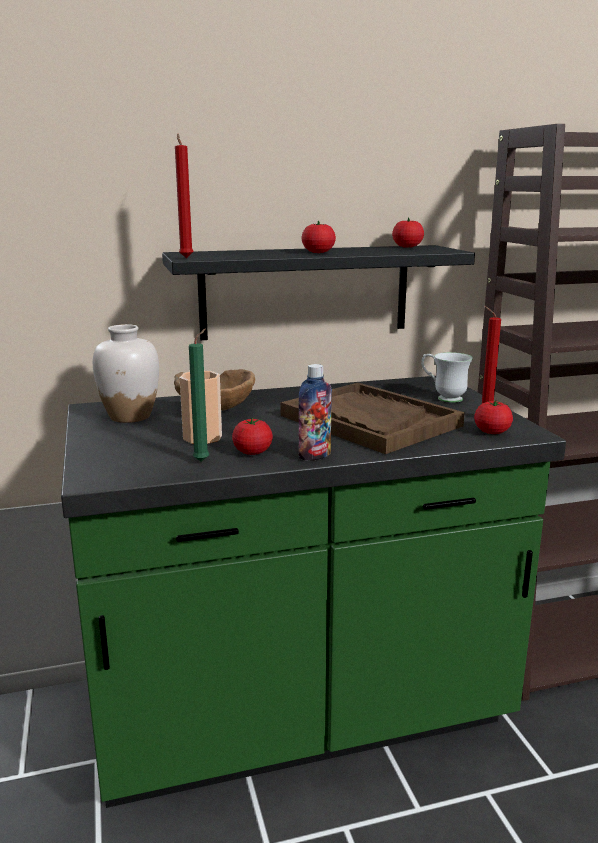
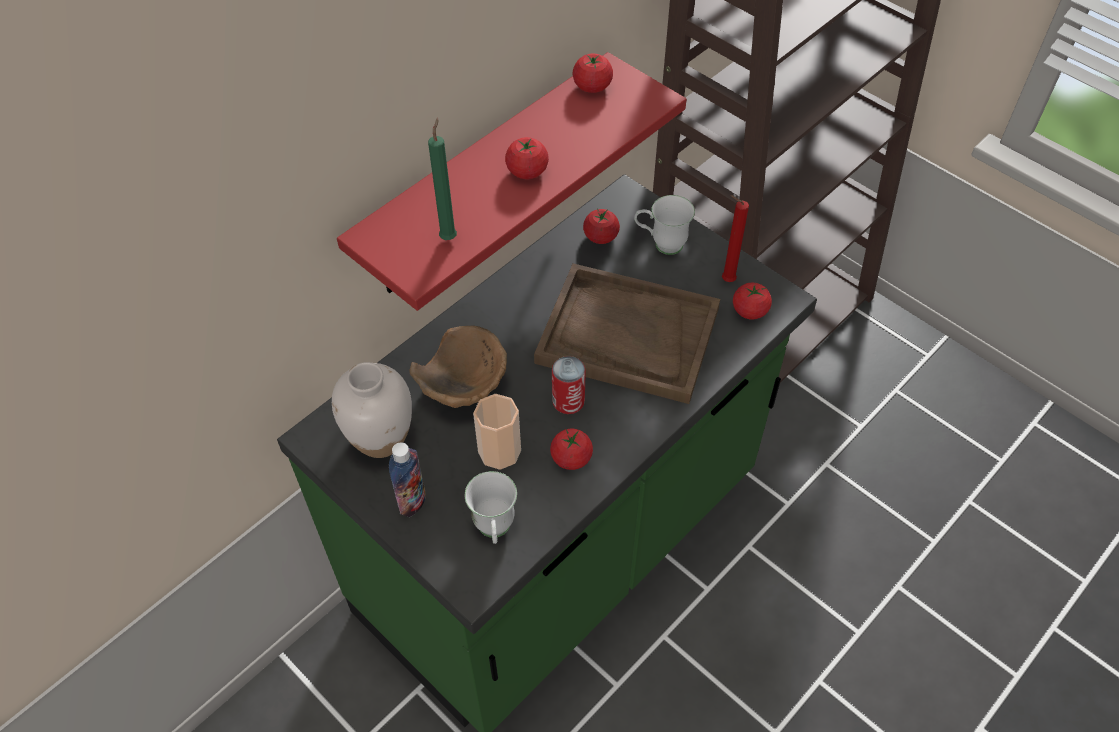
camera: 30 degrees left, 35 degrees up
black shelf [162,245,475,340] -> red shelf [337,52,687,311]
red candle [175,134,194,258] -> none
green candle [189,329,209,462] -> green candle moved to [428,118,457,240]
bottle [299,364,332,461] -> bottle moved to [389,442,426,517]
none -> white mug [465,471,517,544]
none -> can [552,356,586,414]
none -> tomato [583,208,620,244]

